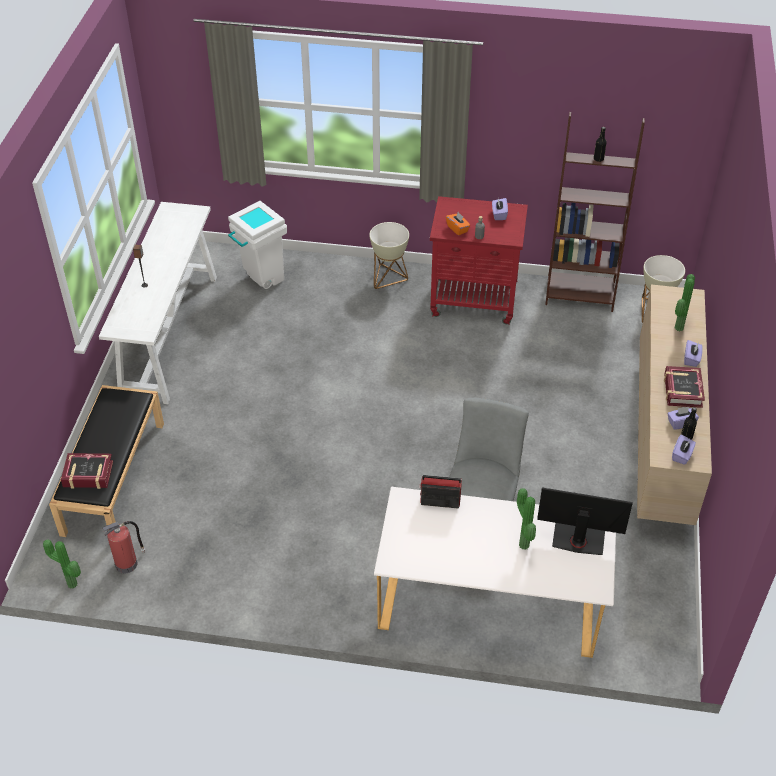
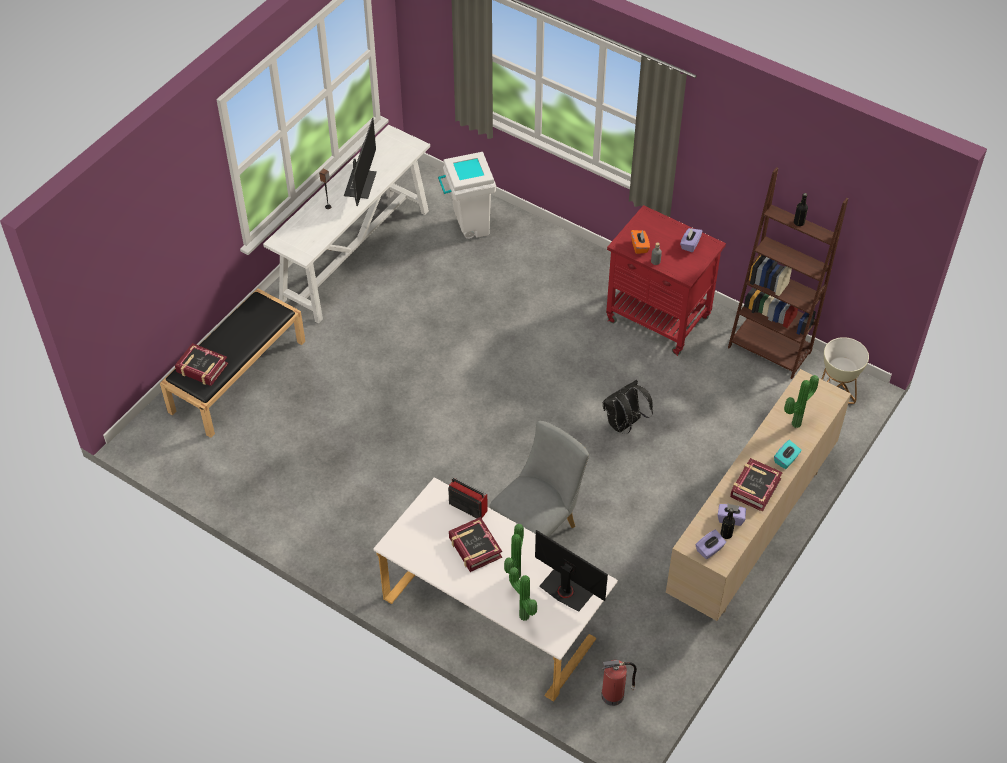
camera: 25 degrees right, 5 degrees up
potted plant [43,539,81,589] -> potted plant moved to [509,567,537,621]
fire extinguisher [102,521,145,573] -> fire extinguisher moved to [601,660,637,706]
planter [369,222,409,289] -> none
purple tissue box [684,340,703,367] -> turquoise tissue box [774,440,802,469]
none -> monitor [344,117,377,206]
none -> book [449,517,502,572]
none -> black backpack [603,380,653,434]

